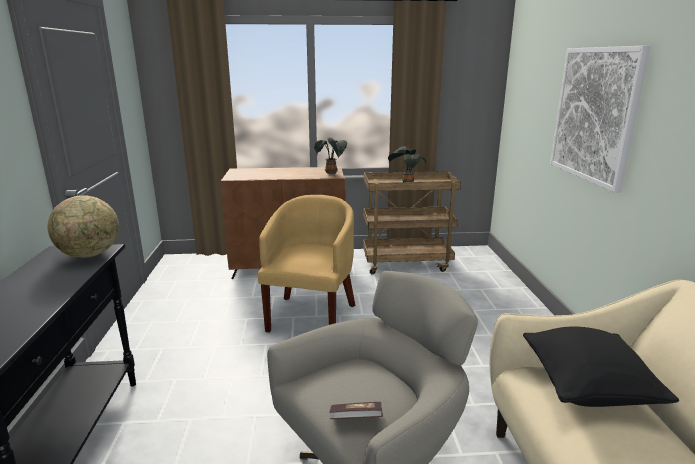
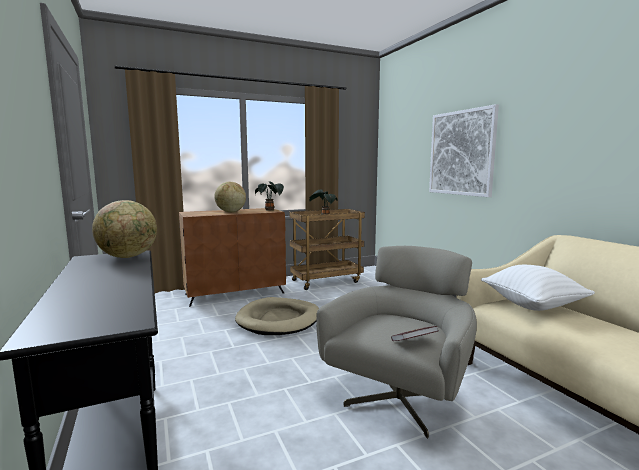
camera: 20 degrees left, 10 degrees down
yellow armchair [258,195,355,333] -> beige dog bed [235,297,319,335]
black pillow [523,326,679,407] -> white pillow [481,265,595,311]
none -> globe [214,182,246,212]

